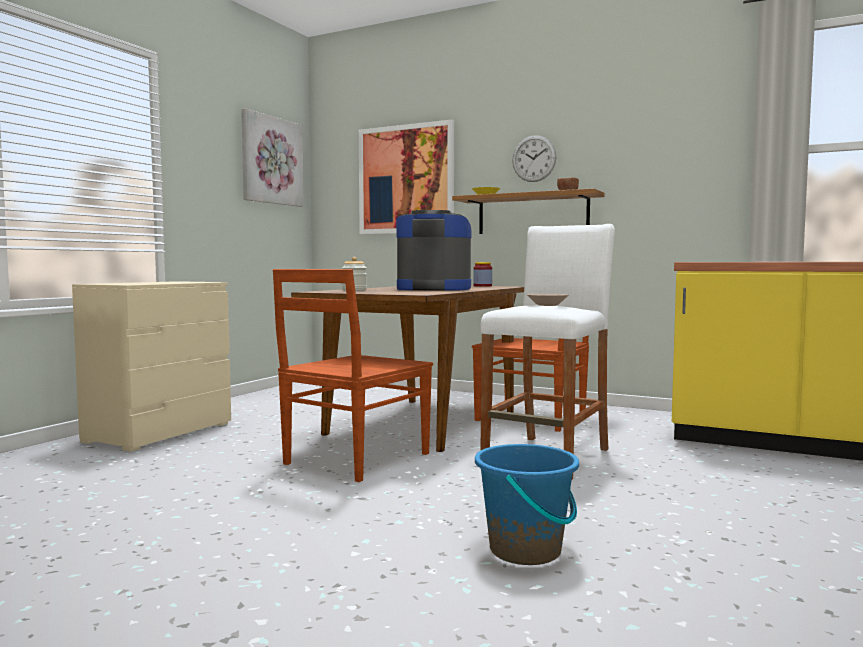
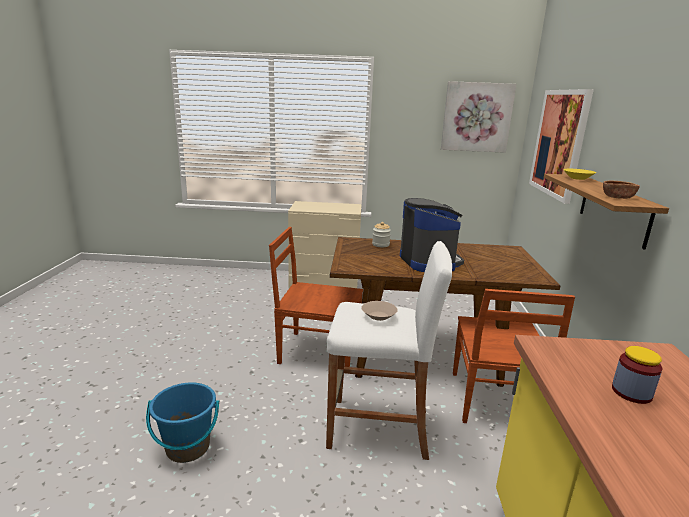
camera: 65 degrees right, 15 degrees up
jar [473,262,492,287] -> jar moved to [612,346,663,404]
wall clock [512,135,556,182] -> none

